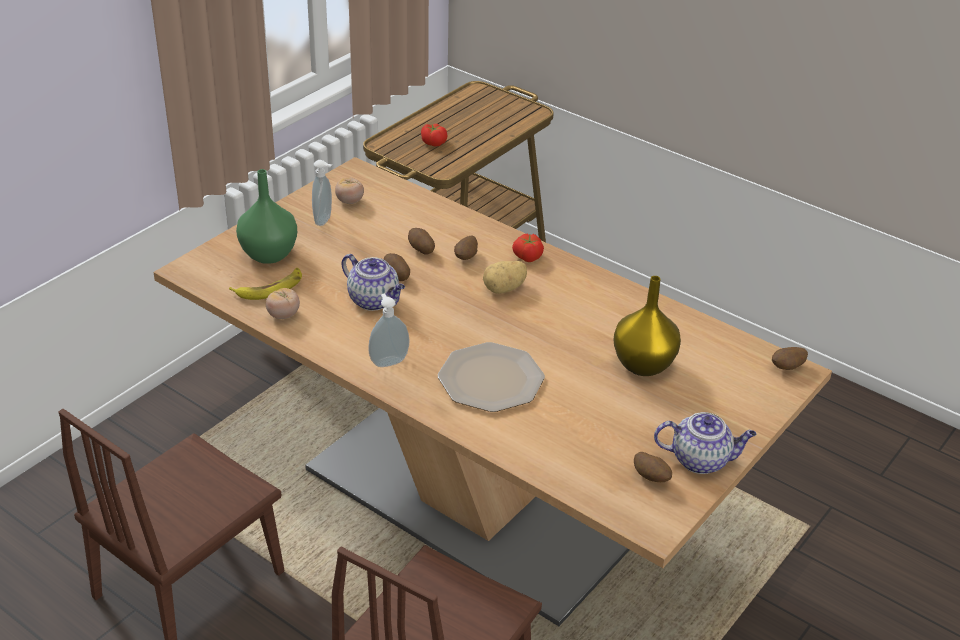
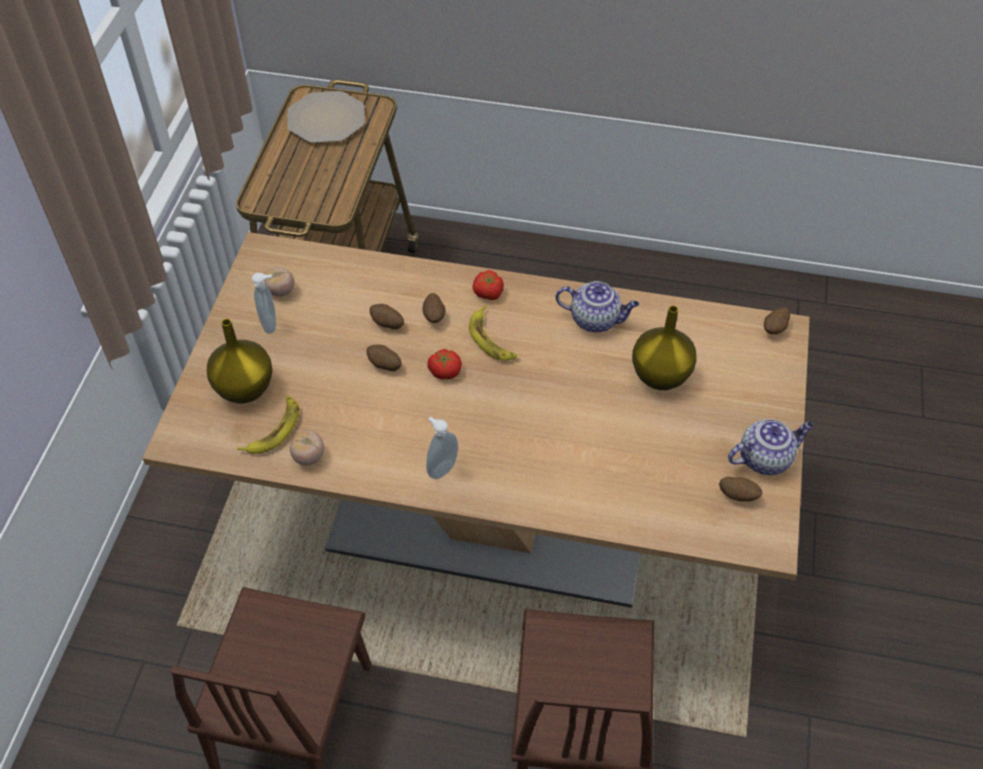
camera: 25 degrees left, 15 degrees up
green vase [236,169,297,264] -> yellow vase [207,319,273,403]
teapot [342,254,405,311] -> teapot moved to [556,281,639,332]
tomato [421,123,447,146] -> tomato moved to [427,349,462,379]
plate [438,342,545,412] -> plate moved to [287,91,365,143]
potato [483,261,527,294] -> banana [469,306,517,361]

